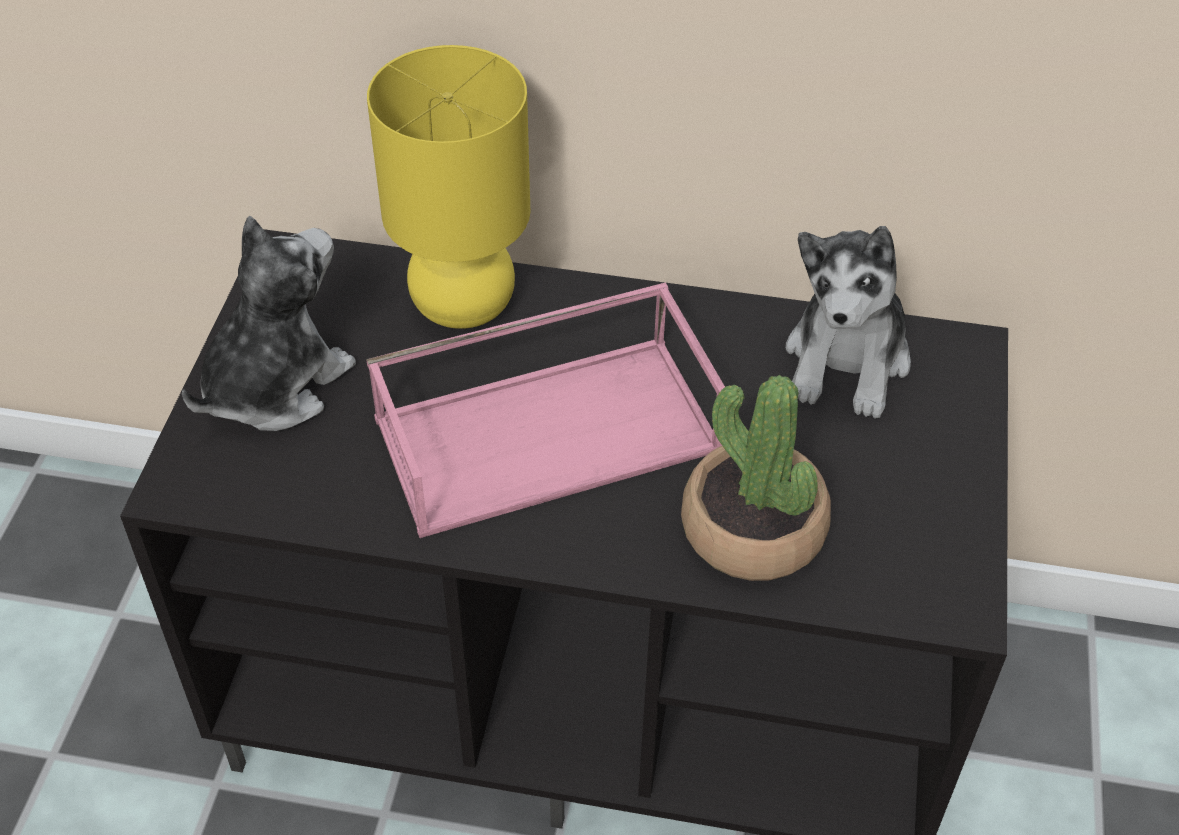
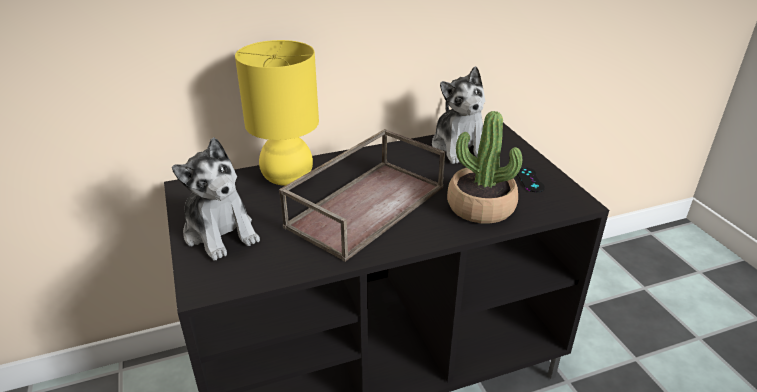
camera: 30 degrees left, 15 degrees down
plush toy [182,216,356,431] -> plush toy turned 135 degrees clockwise [172,138,260,261]
pink tray [366,282,725,538] -> brown tray [279,129,445,262]
none -> black game controller [517,167,545,192]

